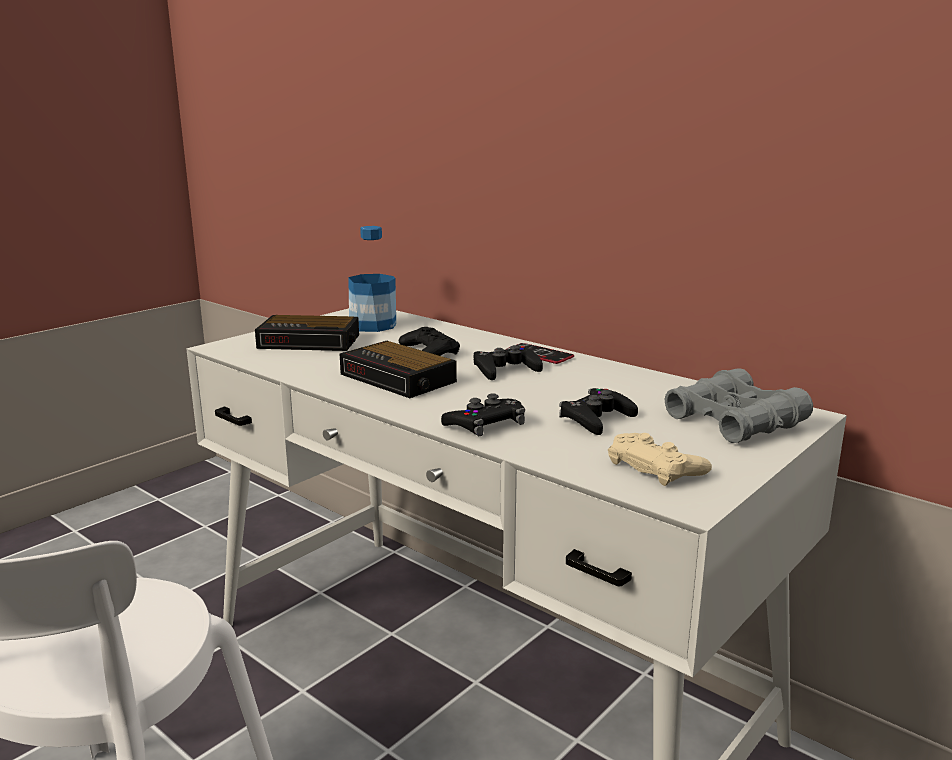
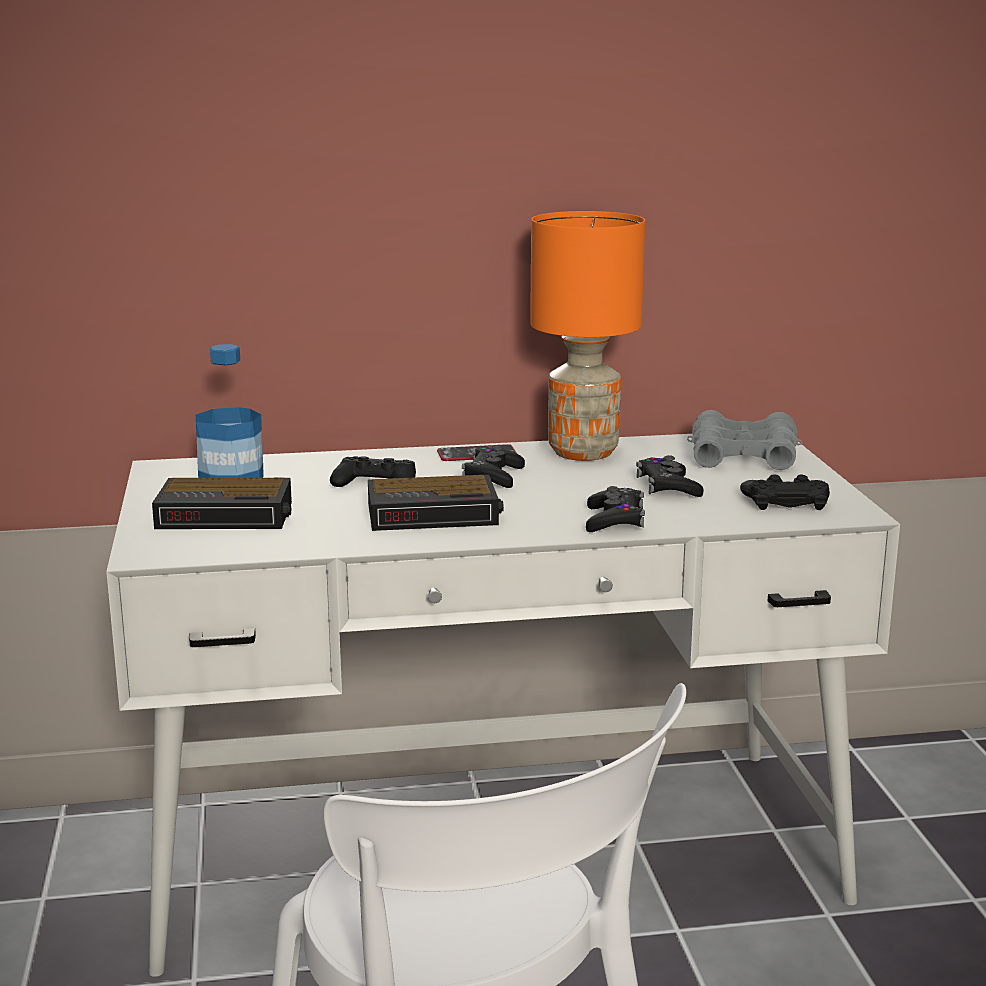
camera: 50 degrees left, 0 degrees up
alarm clock [255,315,359,351] -> alarm clock turned 45 degrees clockwise [152,478,292,529]
beige game controller [608,433,712,486] -> black game controller [740,475,830,510]
none -> orange table lamp [530,211,645,461]

